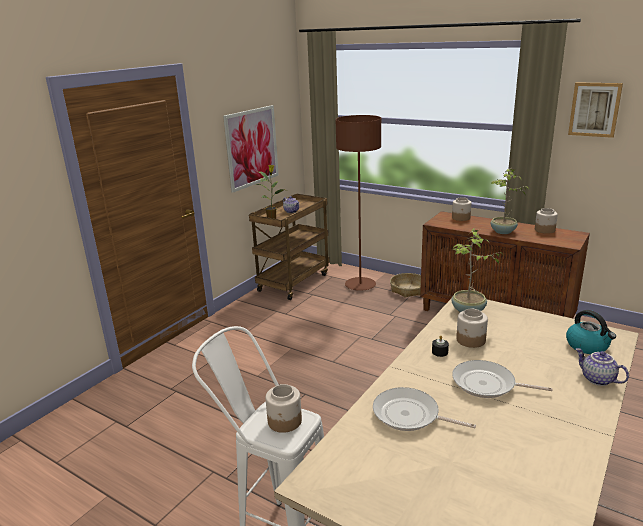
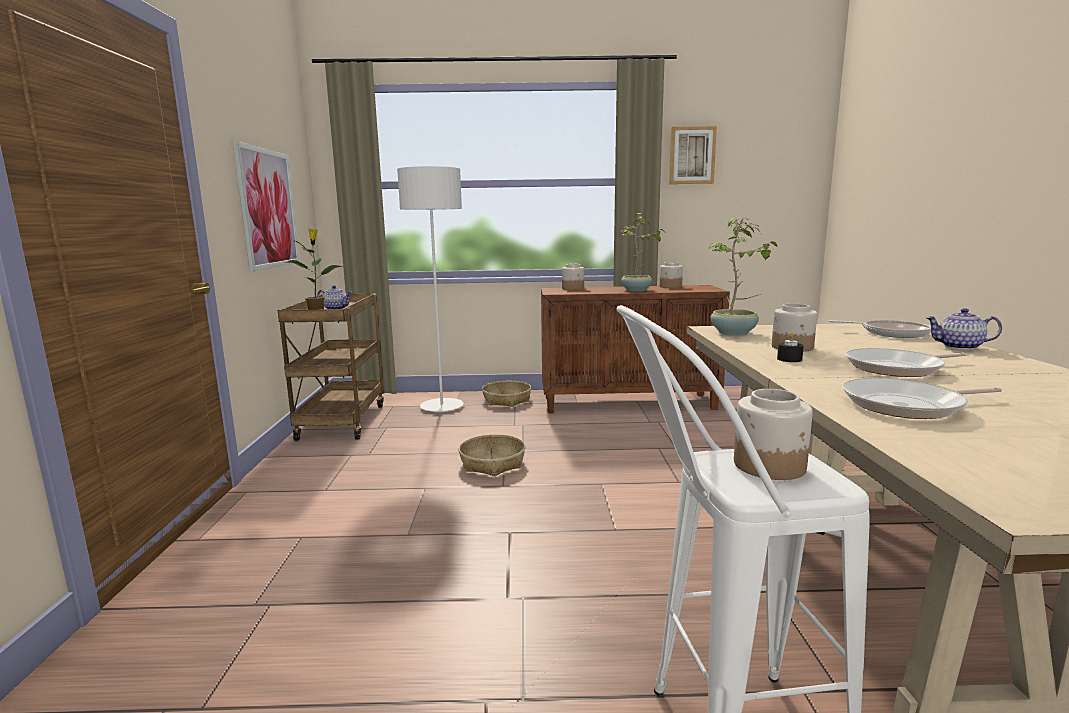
camera: 35 degrees left, 10 degrees down
brown floor lamp [335,115,381,291] -> white floor lamp [397,166,464,412]
kettle [566,310,616,354] -> frying pan [829,320,931,338]
none -> basket [458,434,525,476]

